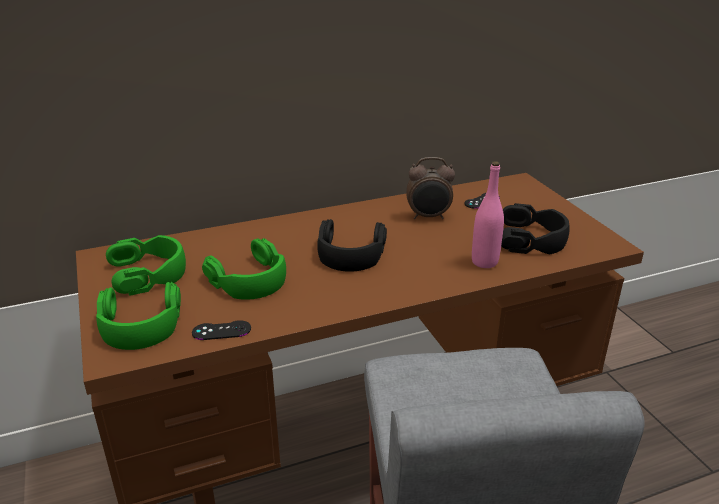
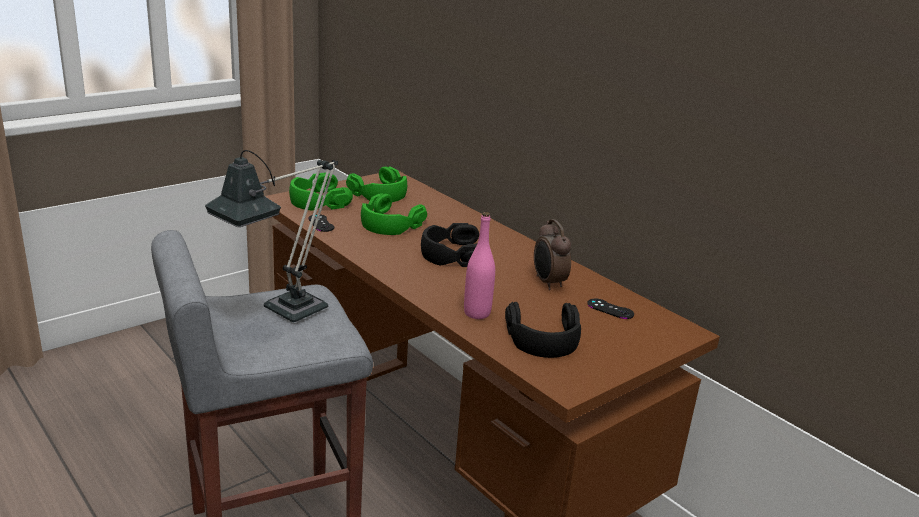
camera: 70 degrees right, 5 degrees down
none -> table lamp [205,150,338,322]

